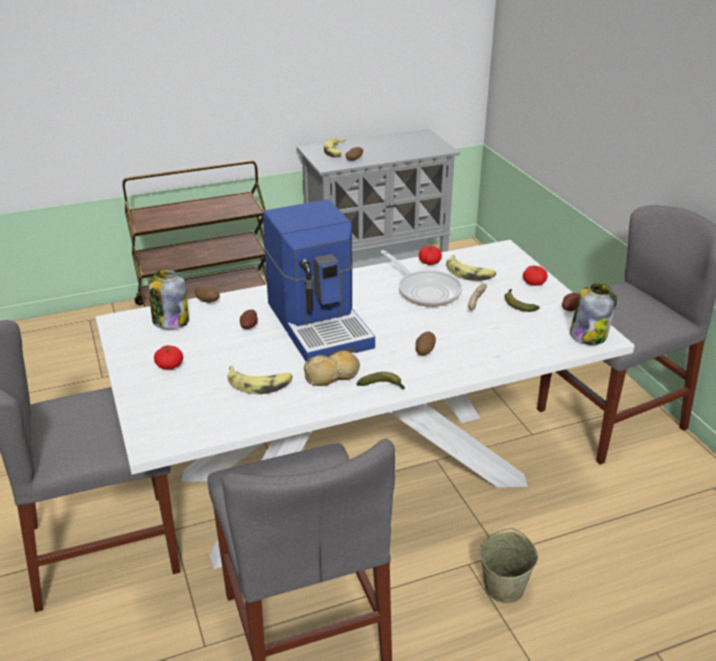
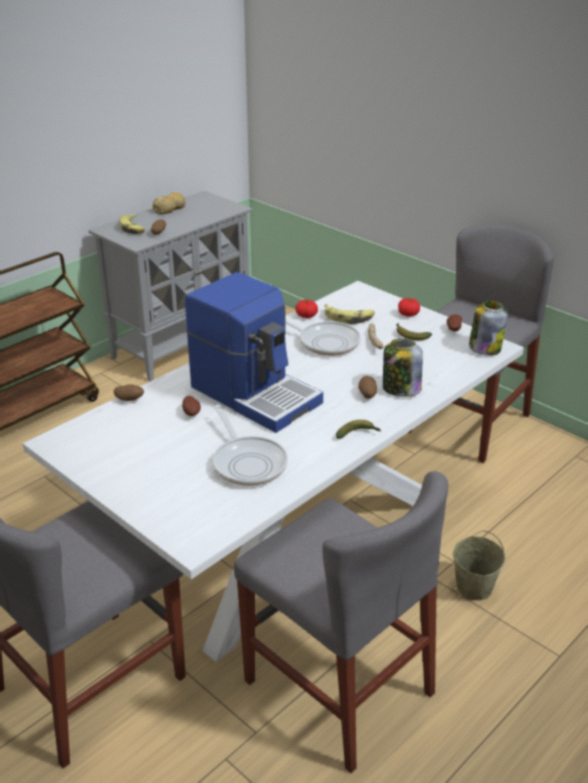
camera: 25 degrees left, 0 degrees up
jar [148,269,189,329] -> jar moved to [383,338,423,397]
tomato [154,345,183,370] -> none
banana [227,366,293,394] -> frying pan [213,405,288,486]
bread [304,351,360,386] -> bread moved to [153,192,186,214]

